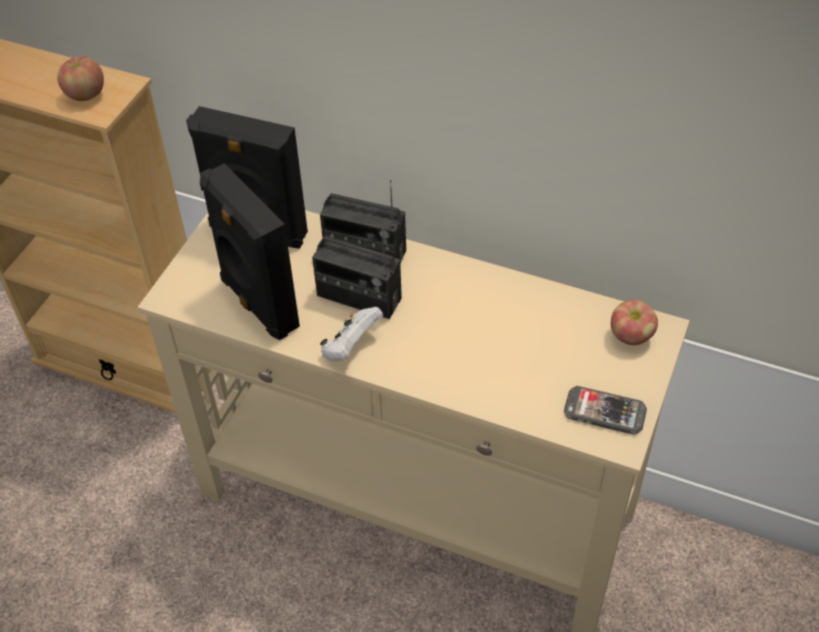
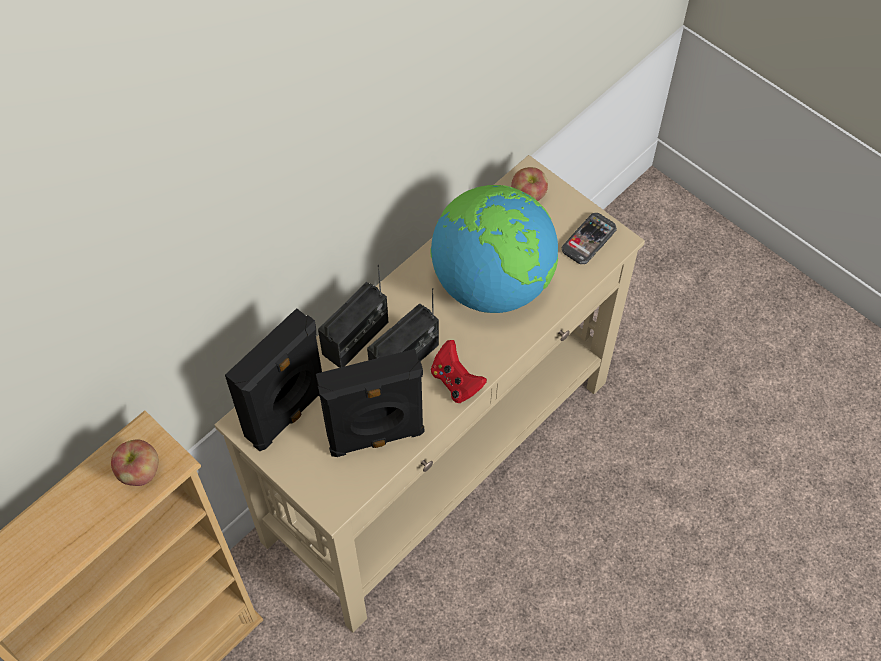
camera: 70 degrees left, 10 degrees up
white game controller [320,307,383,362] -> red game controller [431,340,487,403]
none -> globe [431,185,558,313]

